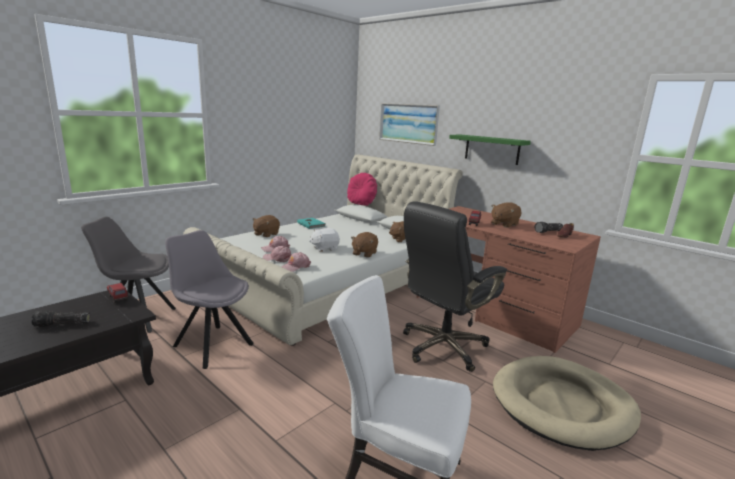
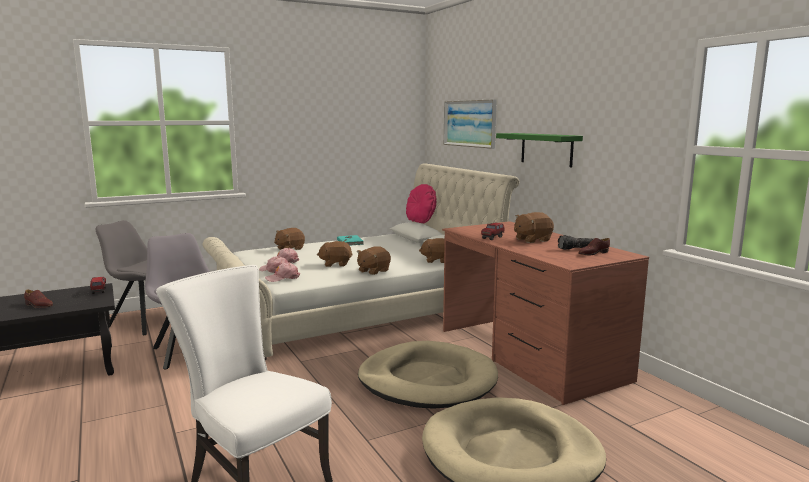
camera: 20 degrees right, 5 degrees down
flashlight [31,310,90,327] -> brown shoe [24,290,53,308]
white plush toy [309,228,340,252] -> brown plush toy [317,241,353,267]
black office chair [403,201,507,372] -> beige dog bed [358,341,498,408]

